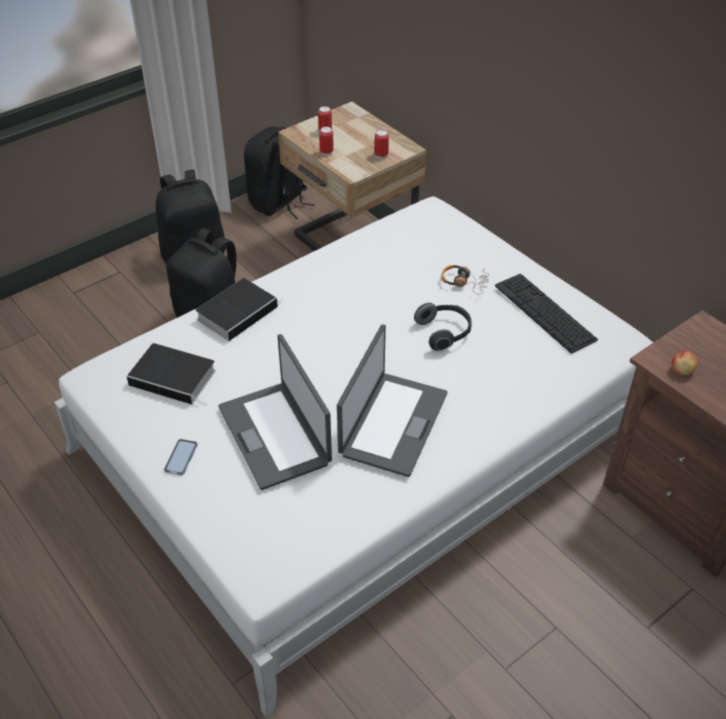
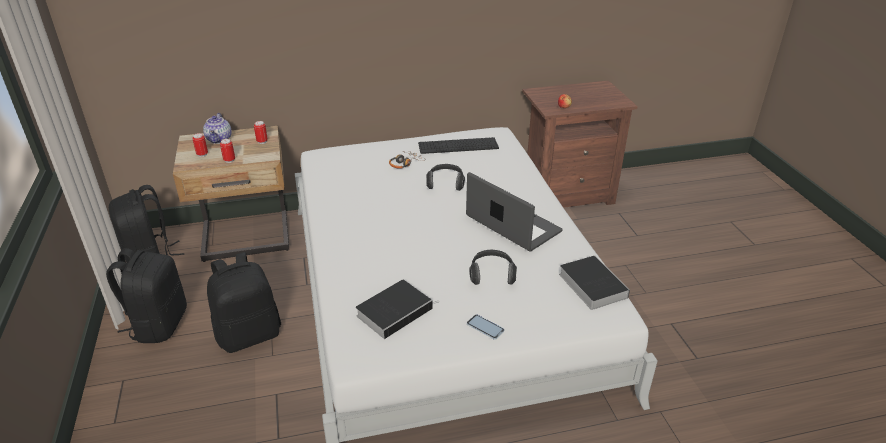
camera: 65 degrees left, 10 degrees down
book [196,278,284,341] -> book moved to [559,255,630,310]
laptop [218,334,332,490] -> headphones [469,250,517,285]
none -> teapot [203,113,232,144]

